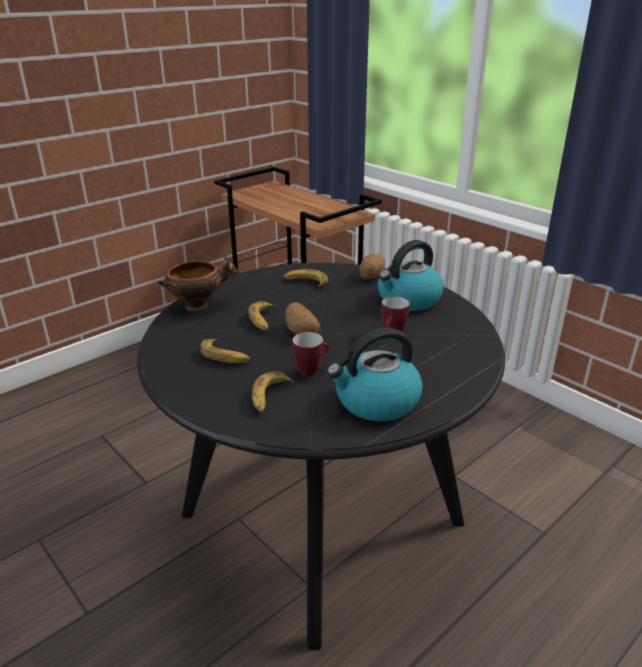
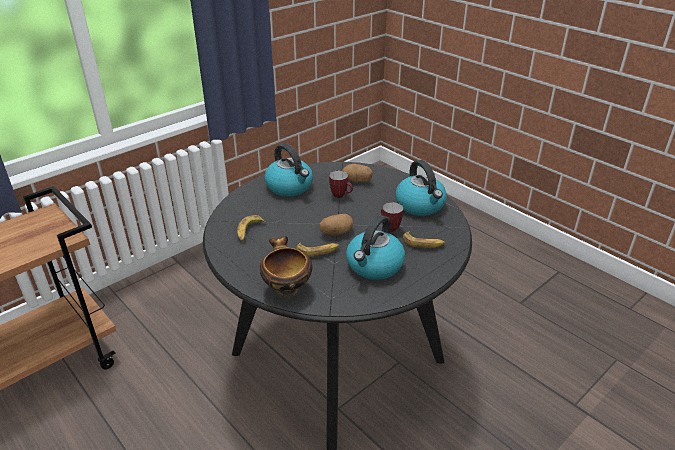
camera: 90 degrees left, 5 degrees up
banana [200,339,250,363] -> kettle [346,215,405,280]
potato [360,254,386,280] -> potato moved to [342,164,372,183]

